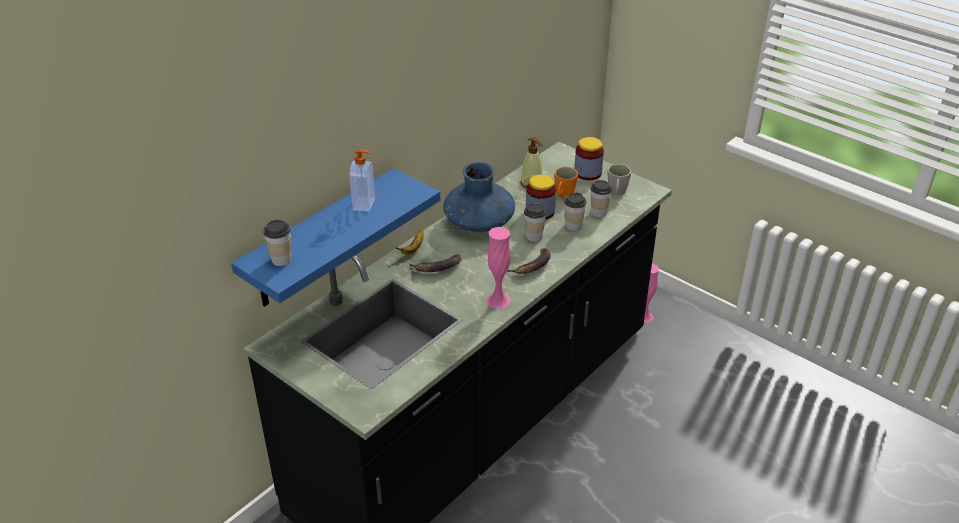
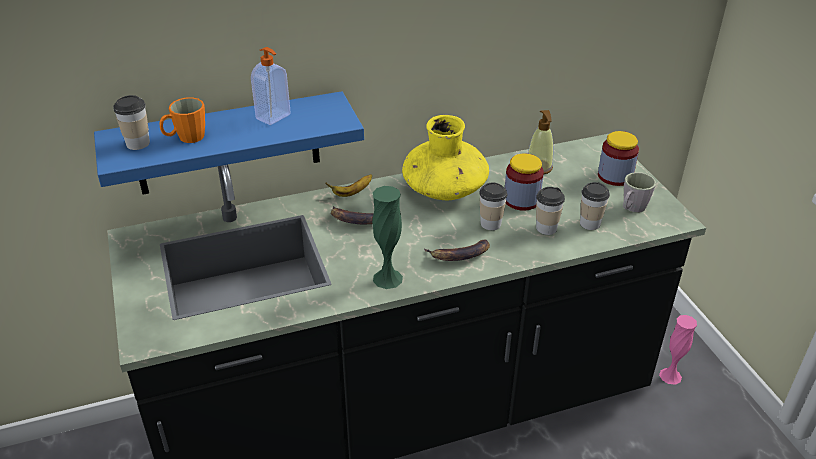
camera: 30 degrees right, 0 degrees up
blue vase [443,162,515,232] -> yellow vase [402,115,489,201]
pink vase [486,227,511,309] -> green vase [372,186,403,289]
orange mug [554,167,578,198] -> orange mug moved to [159,97,205,143]

